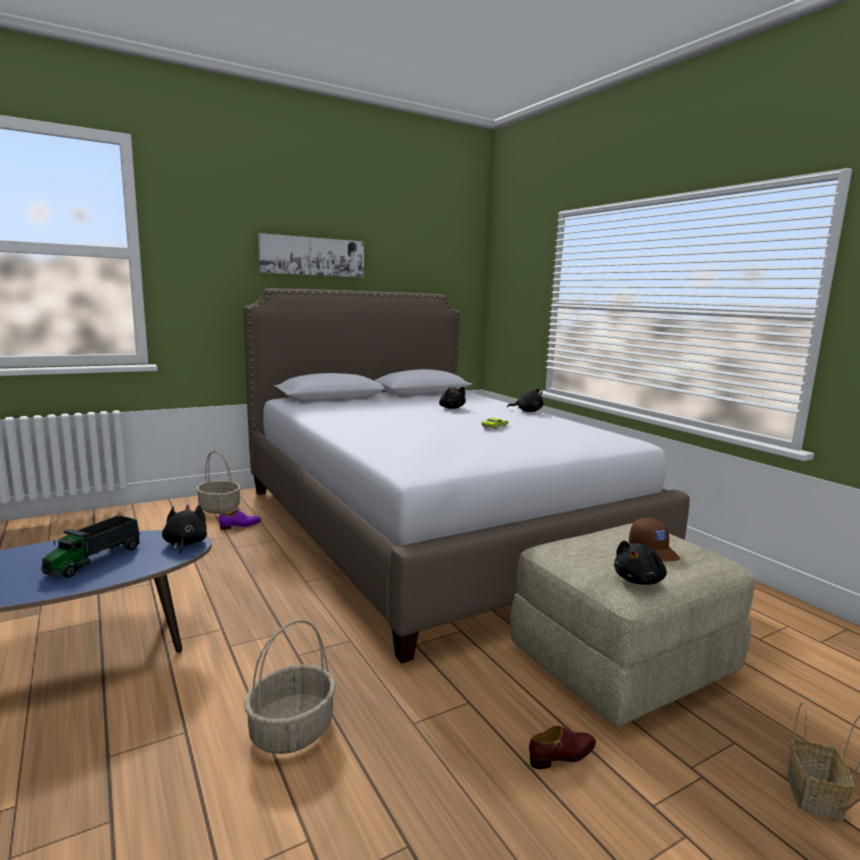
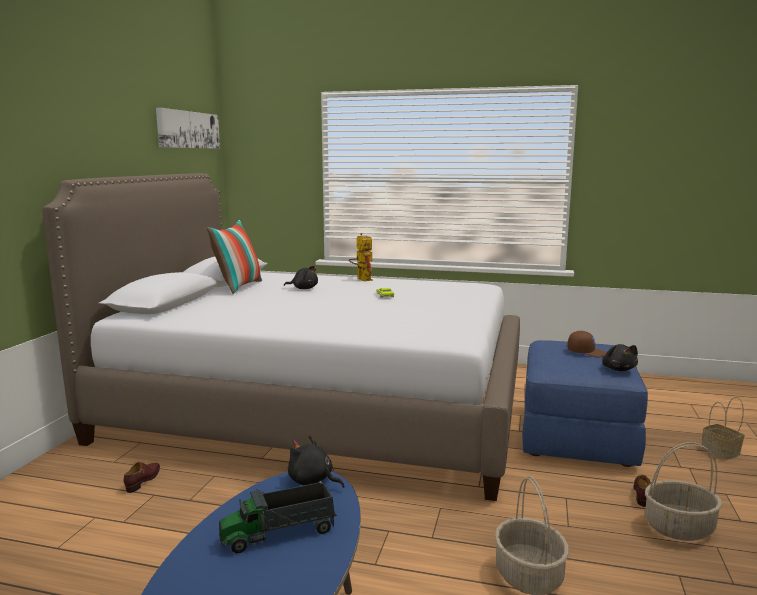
camera: 45 degrees left, 0 degrees up
toy truck [41,516,140,578] -> toy truck turned 90 degrees clockwise [219,482,337,553]
basket [196,450,241,514] -> basket moved to [645,442,722,541]
purple shoe [219,510,261,530] -> brown shoe [124,462,160,493]
picture [258,233,364,277] -> picture moved to [156,108,220,149]
black plush toy [507,389,543,412] -> toy robot [349,233,373,281]
beige ottoman [510,523,755,727] -> blue ottoman [522,340,648,467]
none -> pillow [207,220,262,294]

